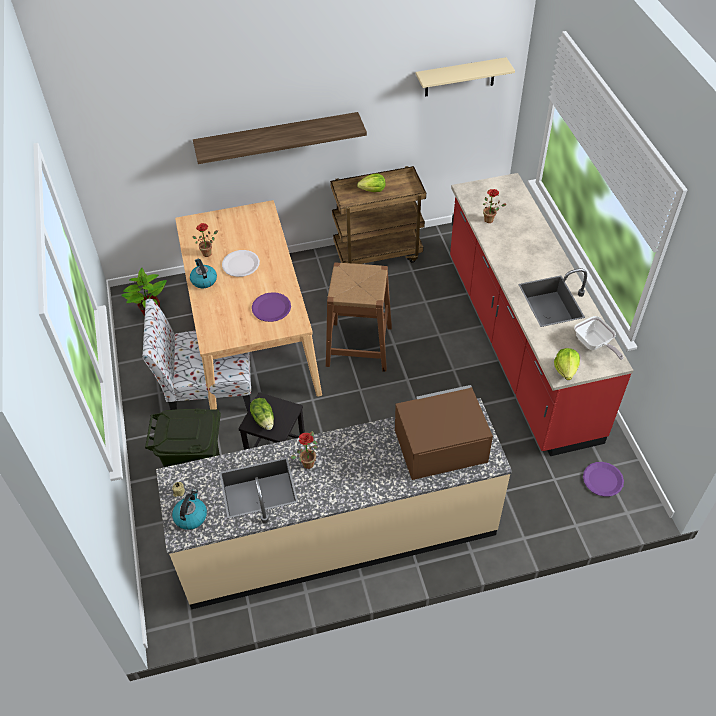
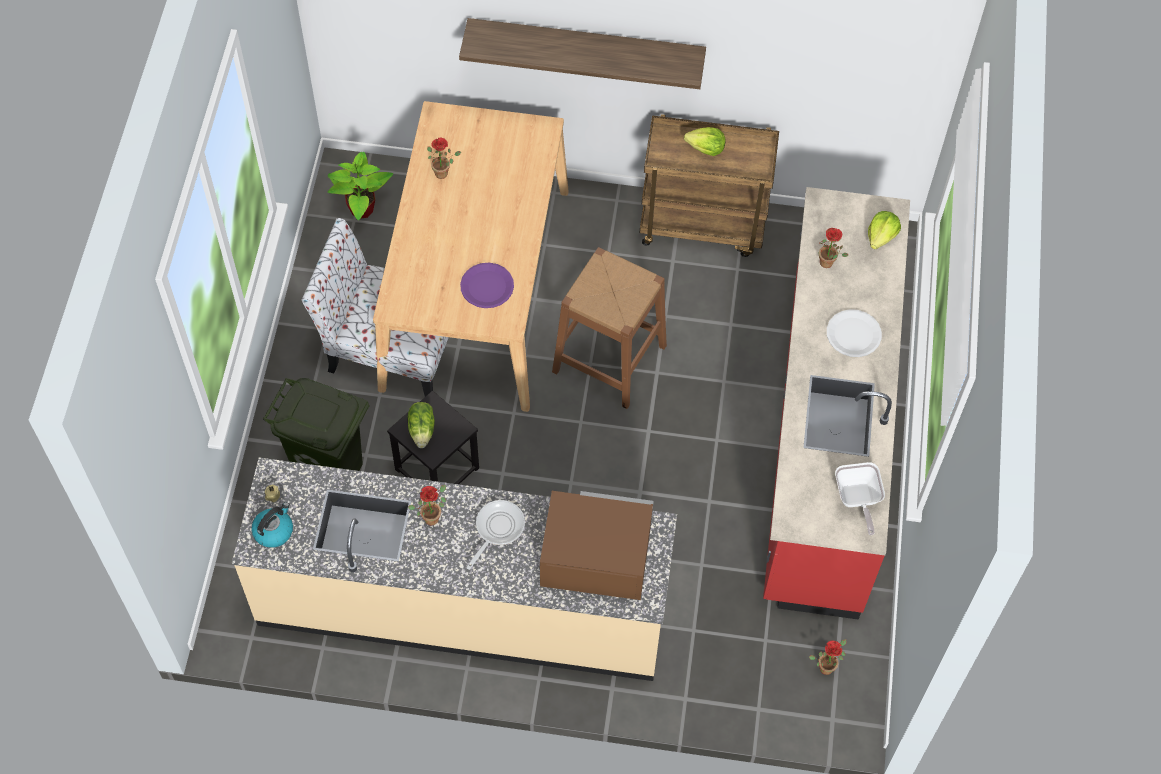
camera: 20 degrees right, 10 degrees up
kettle [190,259,217,288] -> none
white plate [222,250,260,277] -> white plate moved to [827,309,882,357]
beige shelf [416,57,515,97] -> none
lettuce [554,348,580,380] -> lettuce moved to [868,211,901,249]
purple plate [583,462,624,497] -> potted plant [809,639,846,675]
none -> frying pan [466,500,525,570]

